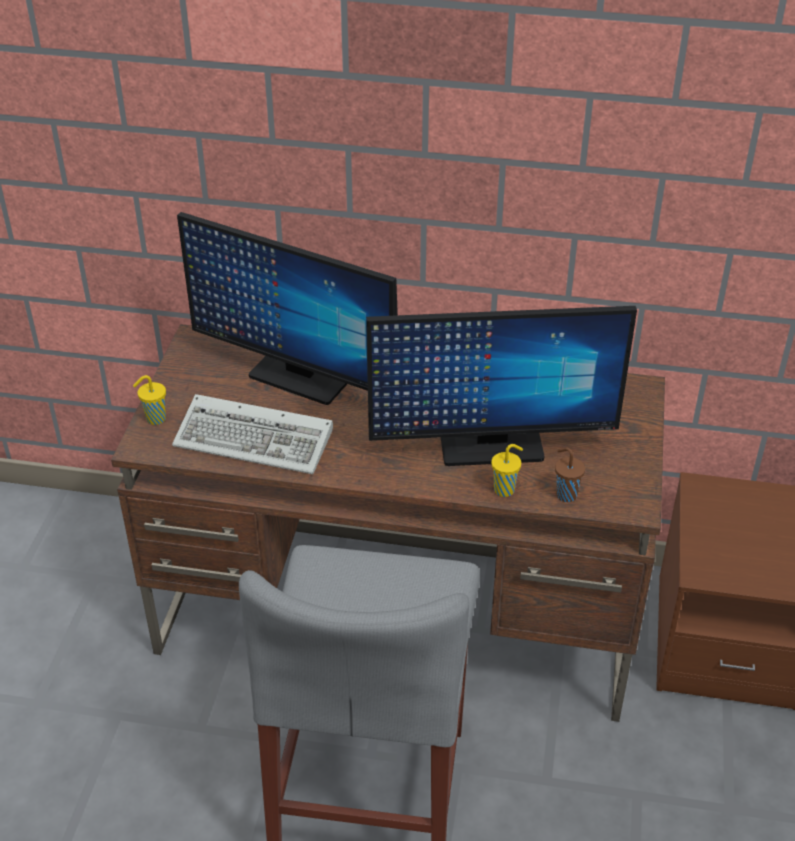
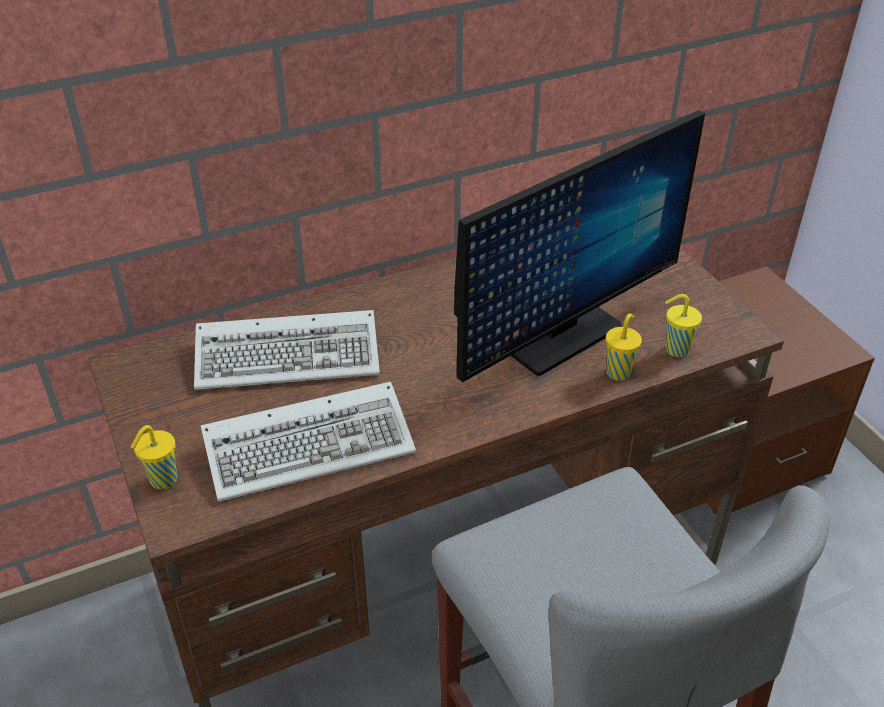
camera: 35 degrees left, 0 degrees up
monitor [177,212,398,405] -> keyboard [194,310,380,390]
brown cup [555,448,585,502] -> yellow cup [665,294,702,357]

